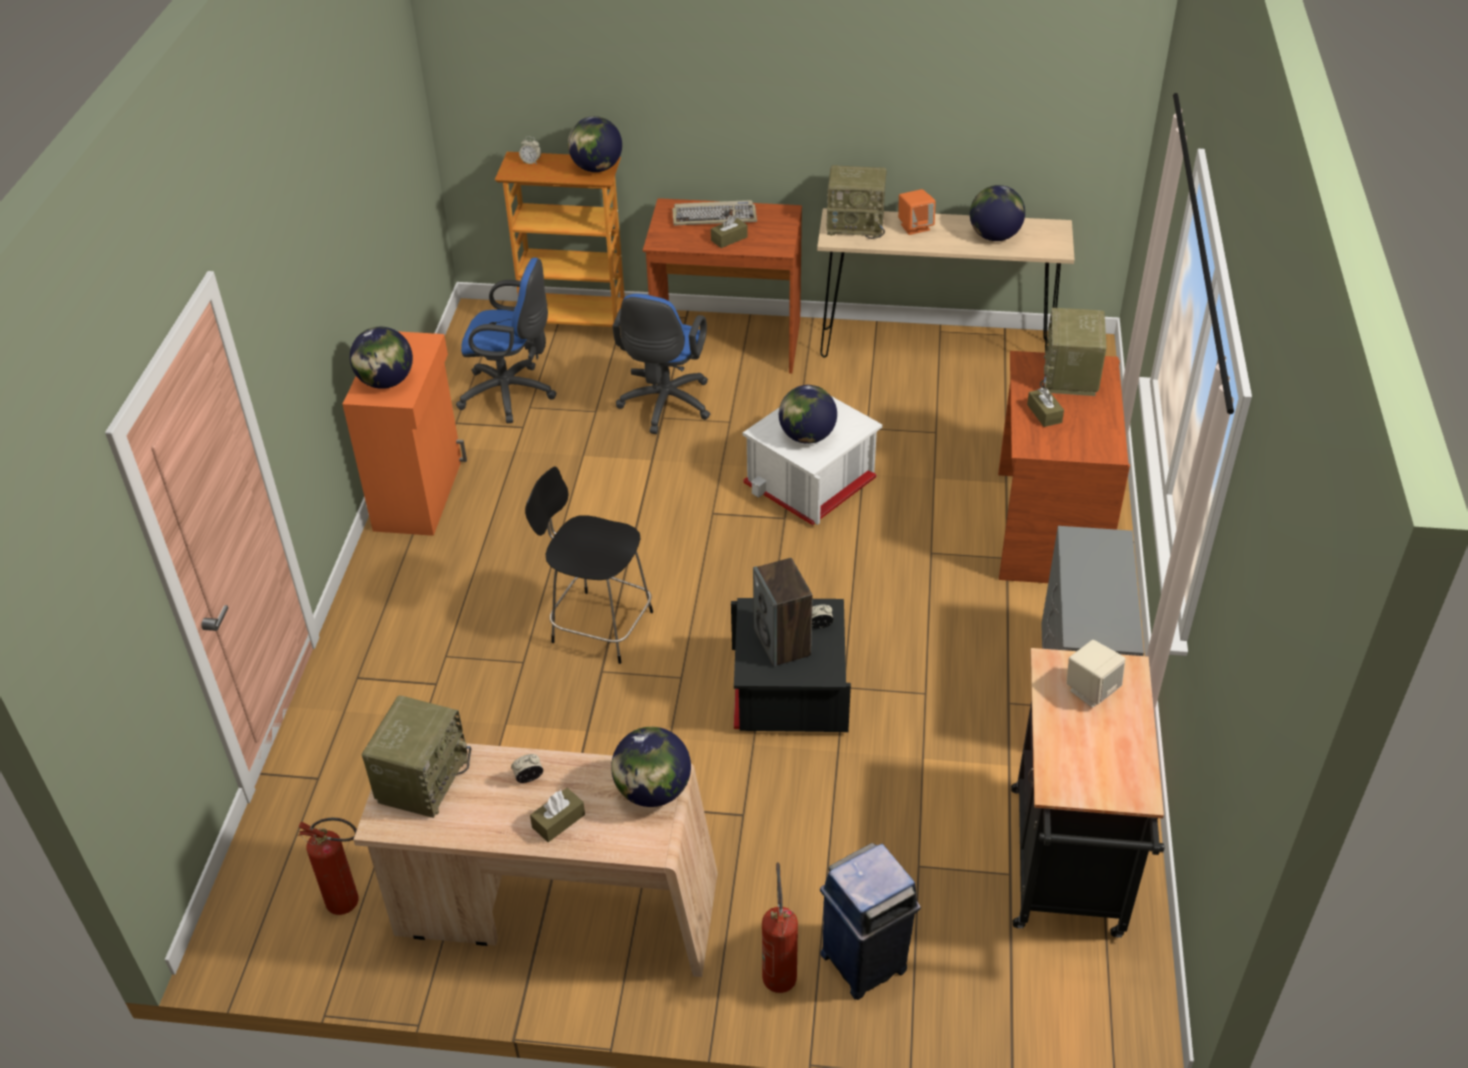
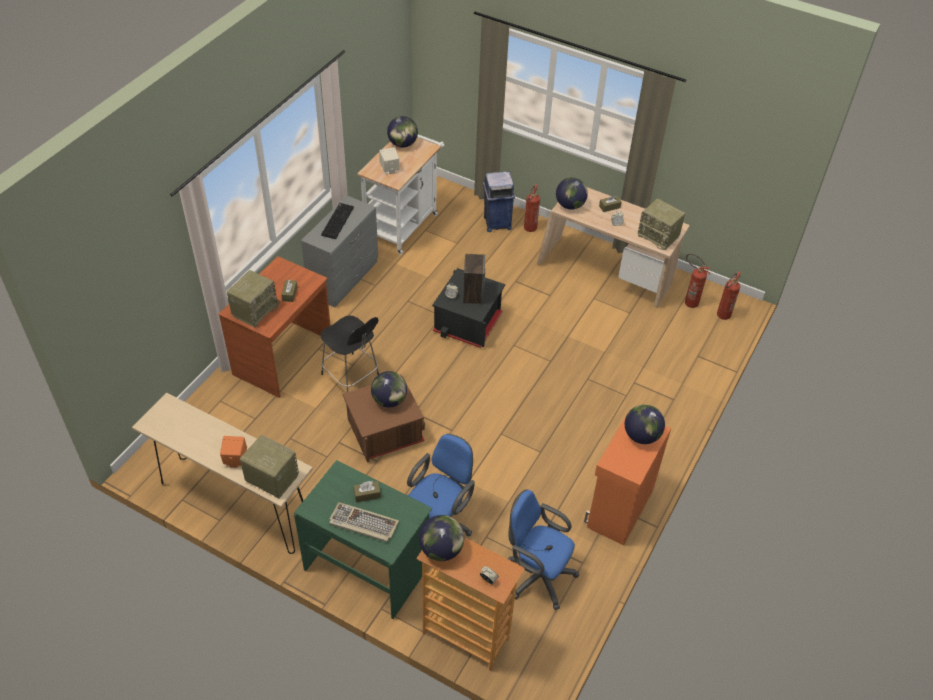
camera: 160 degrees left, 5 degrees up
radio [362,695,471,818] -> radio turned 90 degrees counterclockwise [638,199,685,250]
black stool [525,466,653,664] -> black stool moved to [320,315,379,392]
brown desk [643,198,802,373] -> green desk [294,460,432,619]
white storage box [743,396,883,525] -> brown storage box [343,374,425,462]
globe [970,185,1025,241] -> globe moved to [387,116,418,148]
black cart [1011,648,1164,938] -> white cart [357,134,445,254]
none -> keyboard [321,203,354,239]
none -> fire extinguisher [717,272,741,320]

